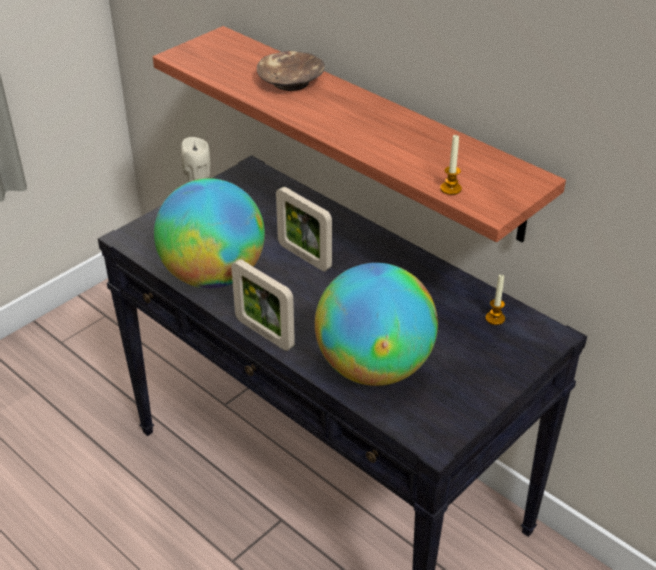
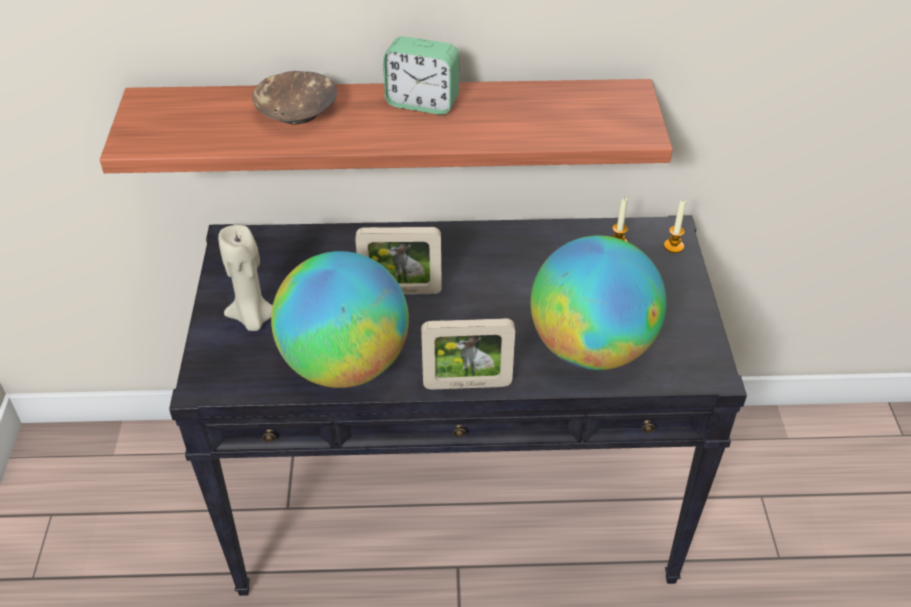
camera: 45 degrees left, 5 degrees up
candle [440,135,462,195] -> candle moved to [664,200,686,253]
none -> alarm clock [383,36,459,115]

